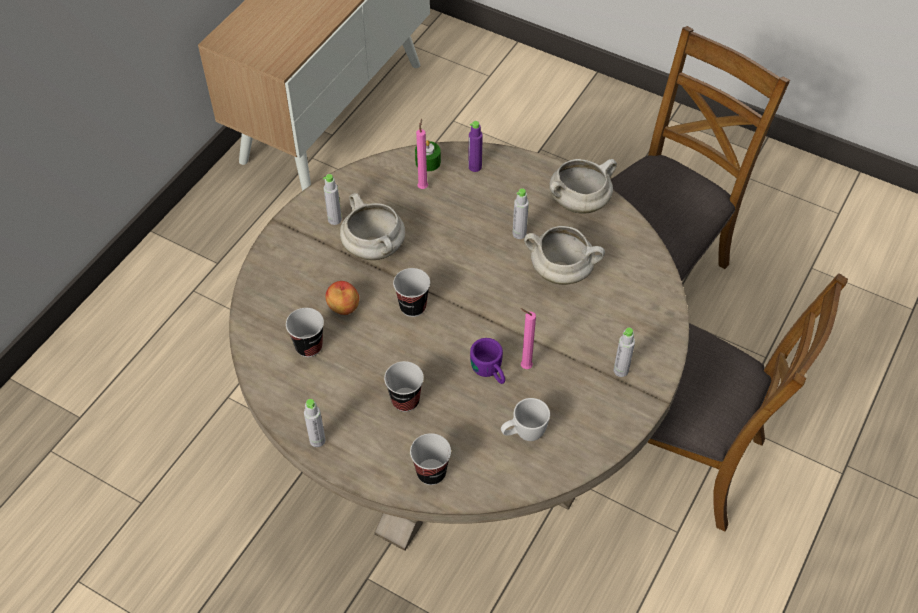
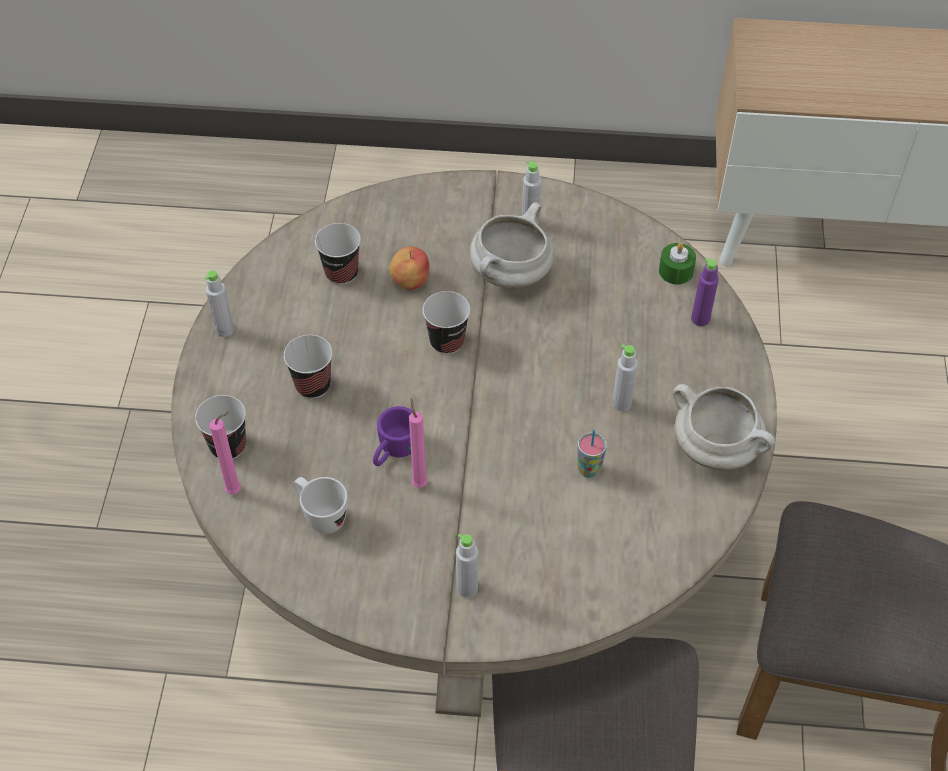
camera: 65 degrees right, 0 degrees up
pink candle [416,119,428,189] -> pink candle moved to [209,412,241,494]
white cooking pot [524,226,605,285] -> cup [578,430,607,478]

